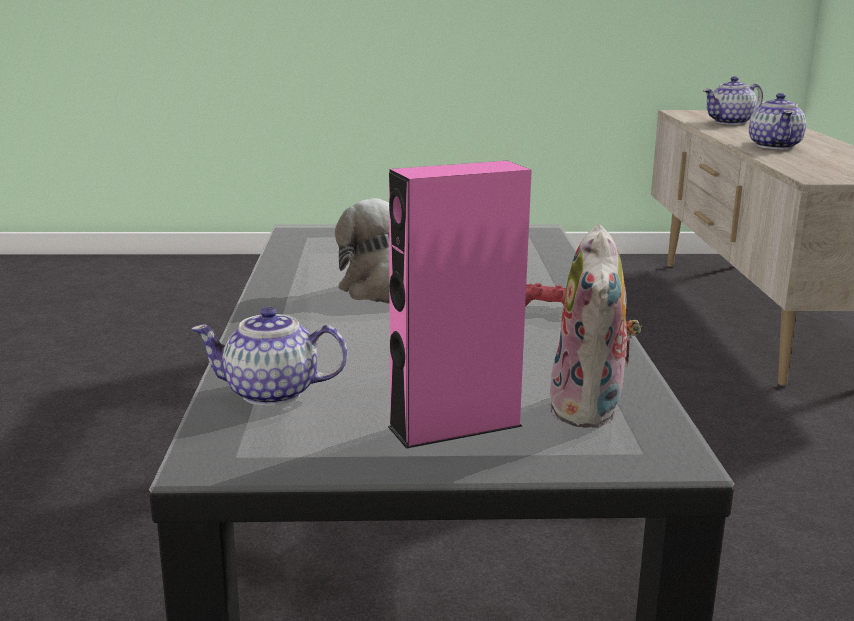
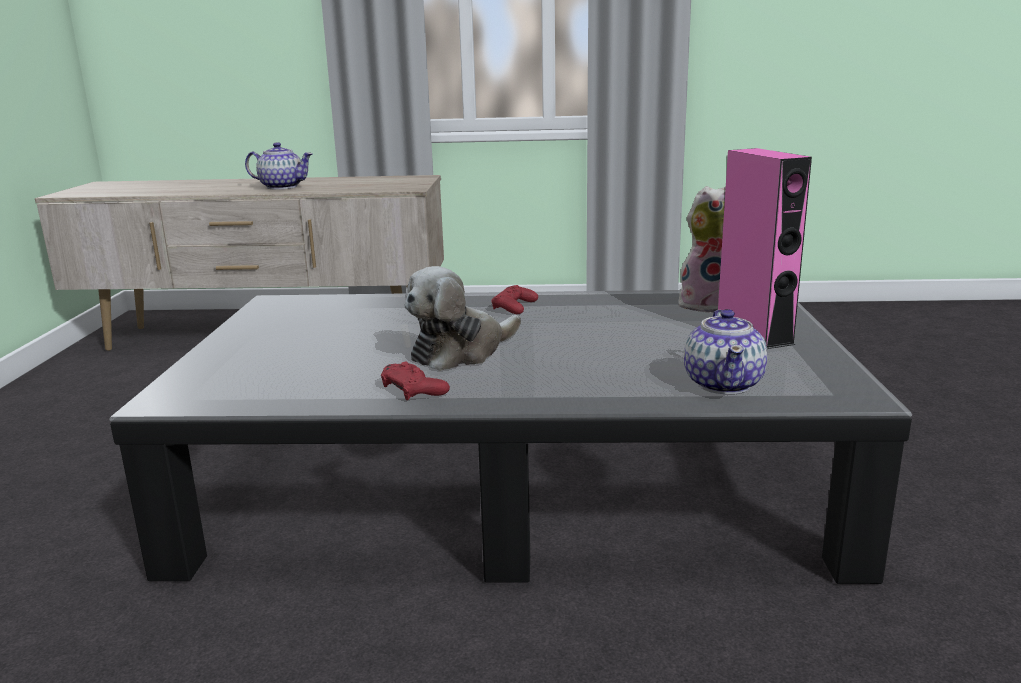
camera: 85 degrees left, 0 degrees up
teapot [703,76,763,125] -> none
none -> red game controller [381,362,450,400]

